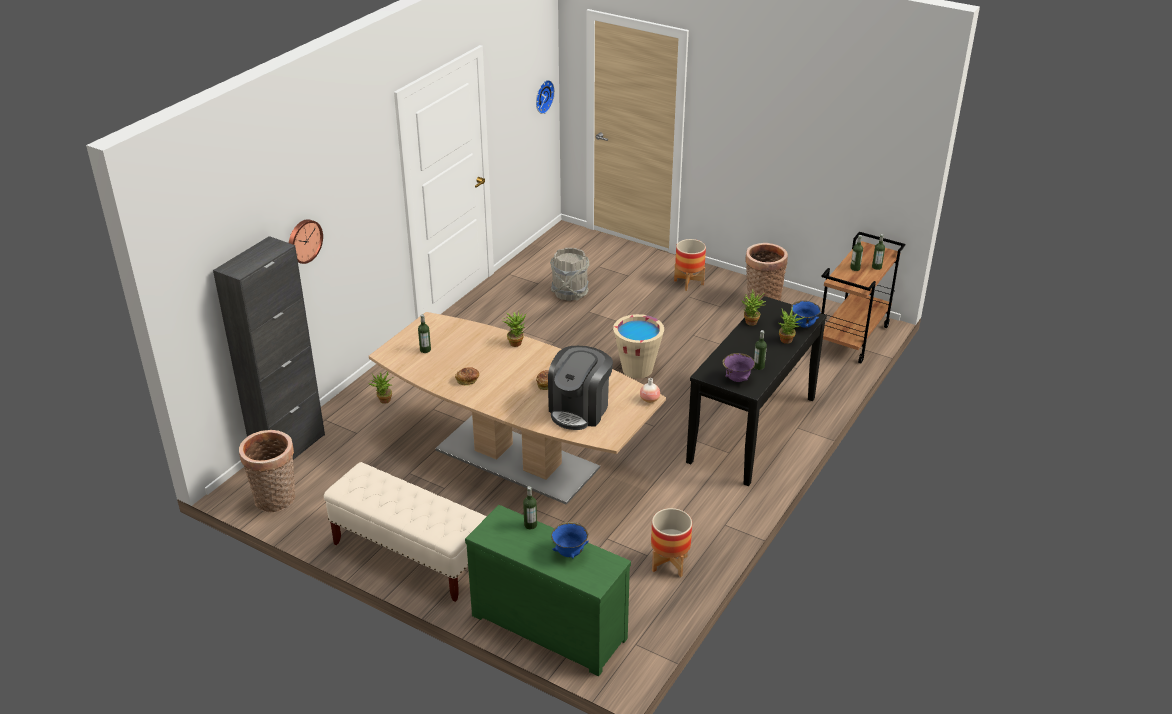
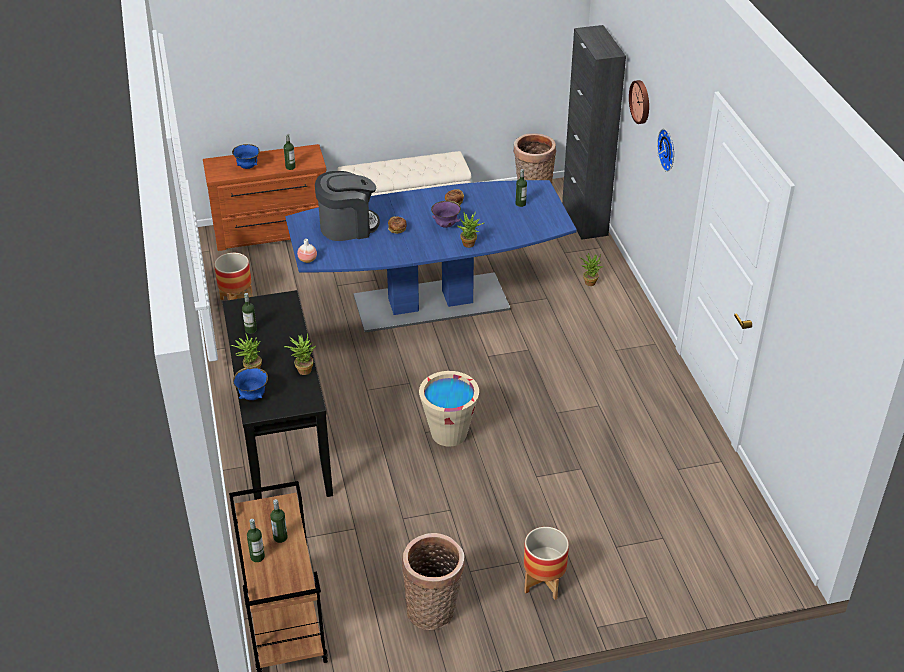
camera: 135 degrees right, 5 degrees up
brown dining table [369,312,666,505] -> blue dining table [285,180,577,333]
green dresser [465,505,631,676] -> brown dresser [203,144,327,251]
wall clock [536,80,555,114] -> wall clock moved to [657,129,674,172]
coffee machine [548,346,613,430] -> coffee machine turned 90 degrees clockwise [315,171,380,241]
grey bucket [550,248,589,301] -> none
purple bowl [722,353,755,382] -> purple bowl moved to [431,201,461,228]

